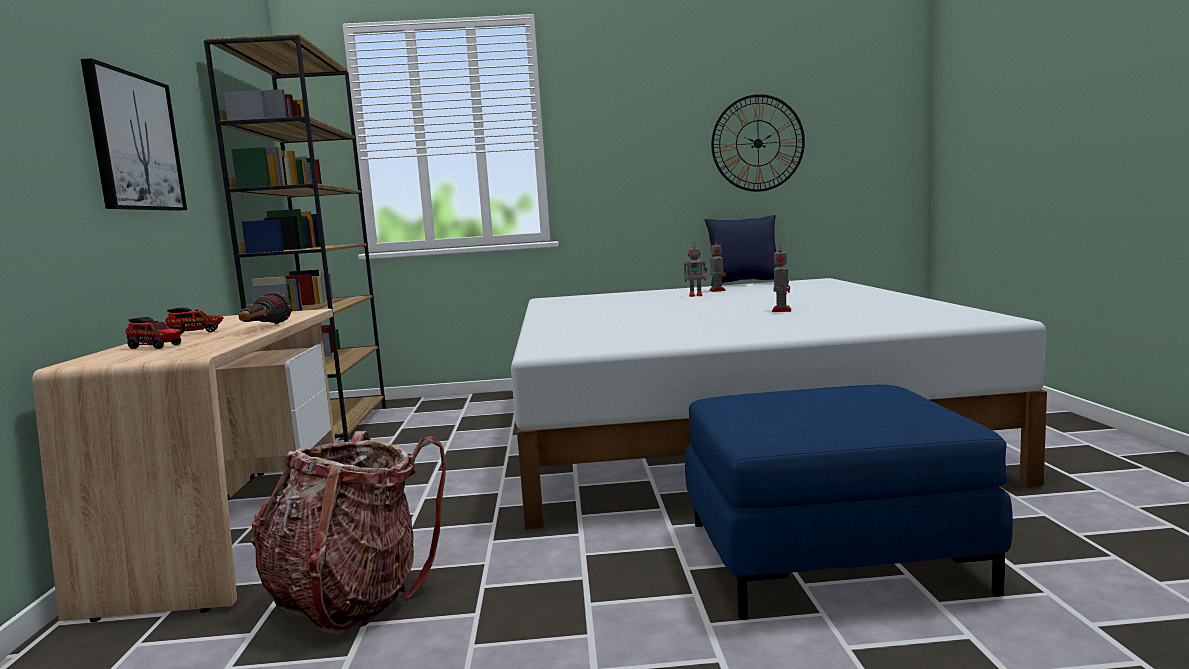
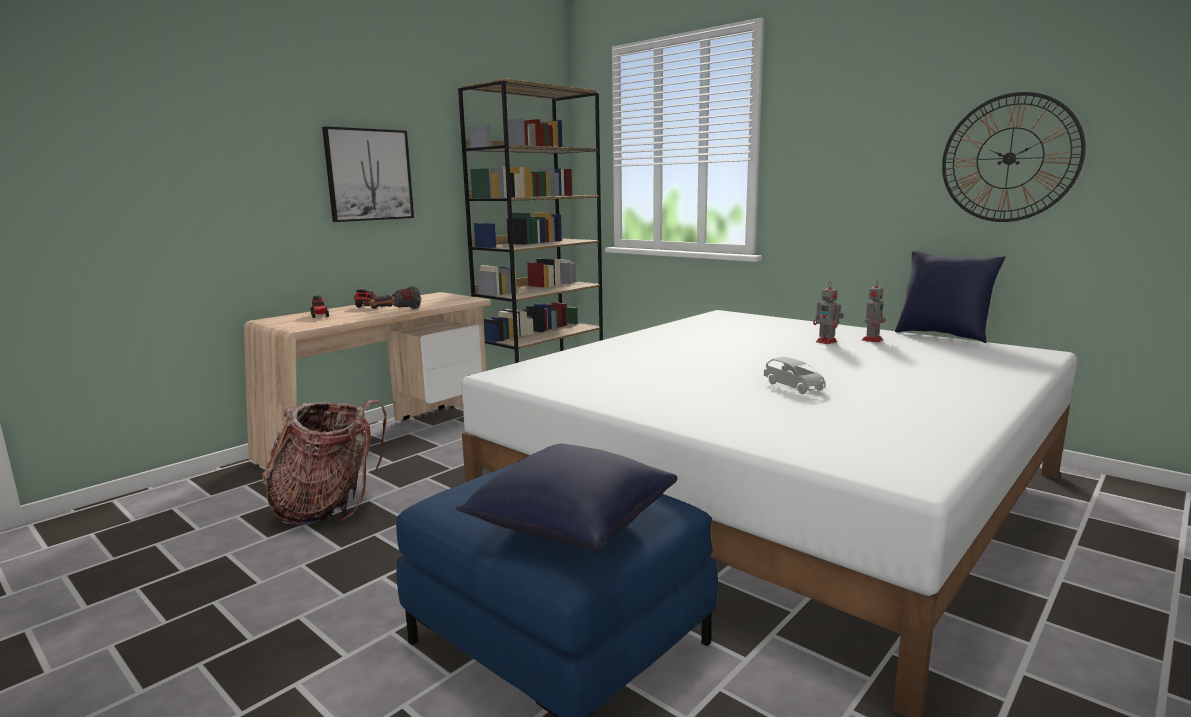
camera: 45 degrees right, 5 degrees up
toy robot [772,245,791,312] -> grey toy car [764,357,825,394]
none -> blue pillow [456,444,678,550]

